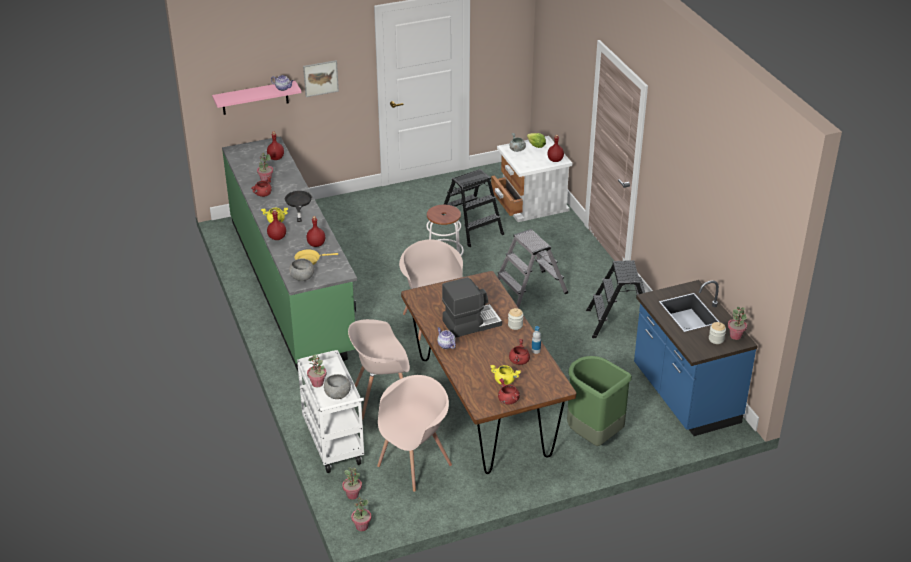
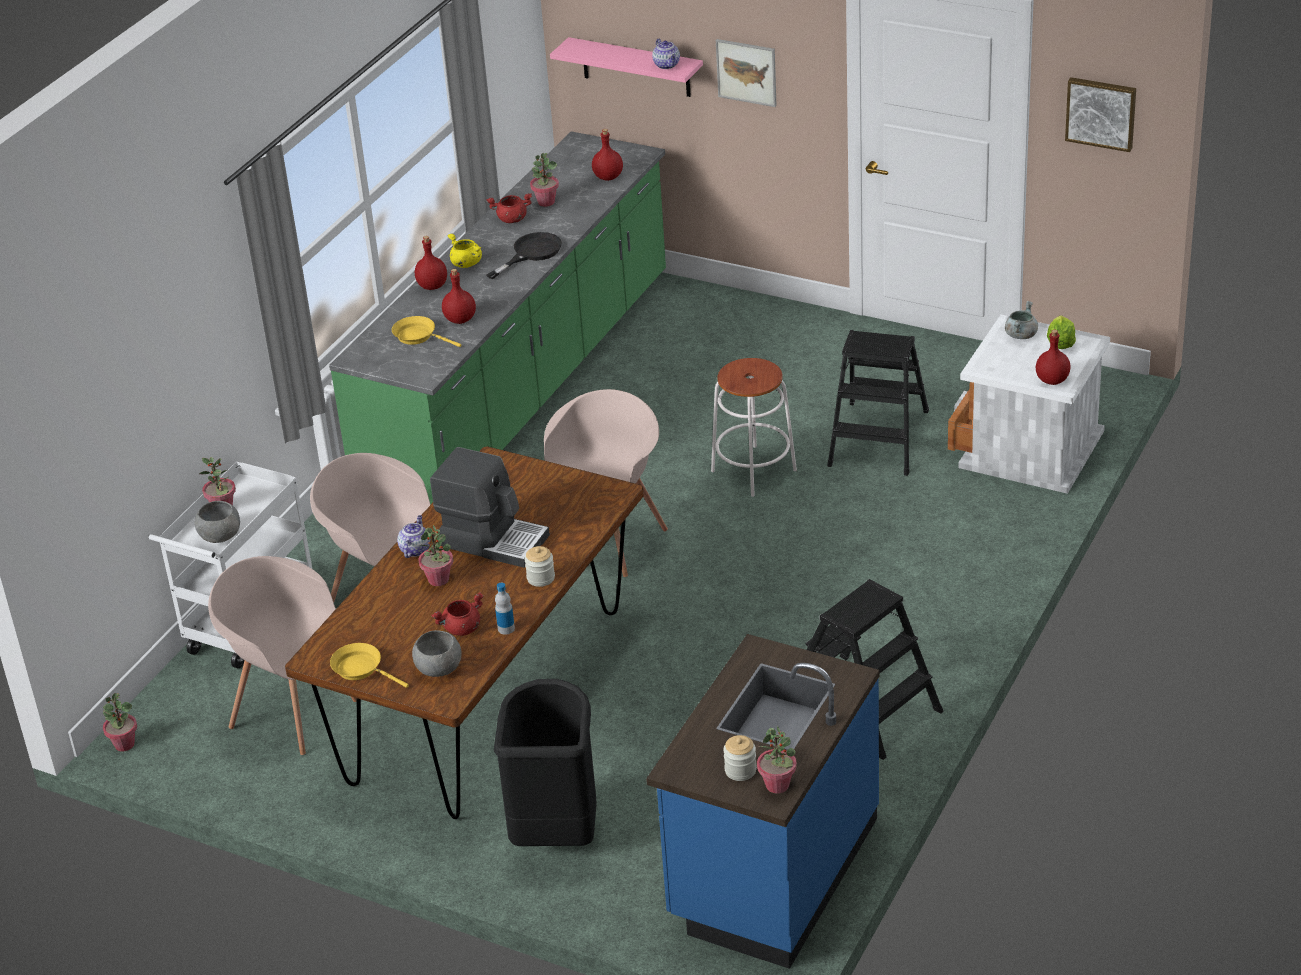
camera: 50 degrees right, 0 degrees up
grey bowl [289,258,314,281] -> grey bowl moved to [412,630,461,677]
potted plant [342,467,362,500] -> potted plant moved to [418,525,453,586]
beige chair [377,375,452,492] -> beige chair turned 150 degrees counterclockwise [208,556,357,755]
yellow cooking pot [490,365,521,385] -> none
grey step ladder [497,229,568,308] -> none
red cooking pot [498,378,520,405] -> yellow frying pan [330,643,409,688]
green trash can [567,356,632,446] -> black trash can [494,679,597,846]
none -> picture [1065,77,1136,152]

